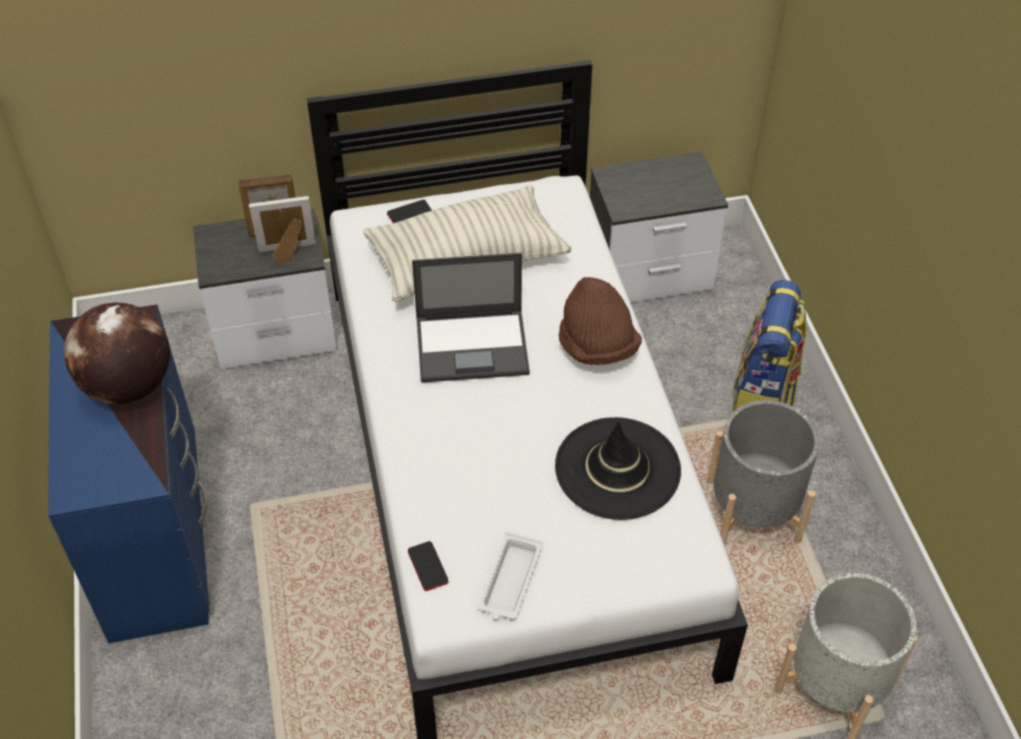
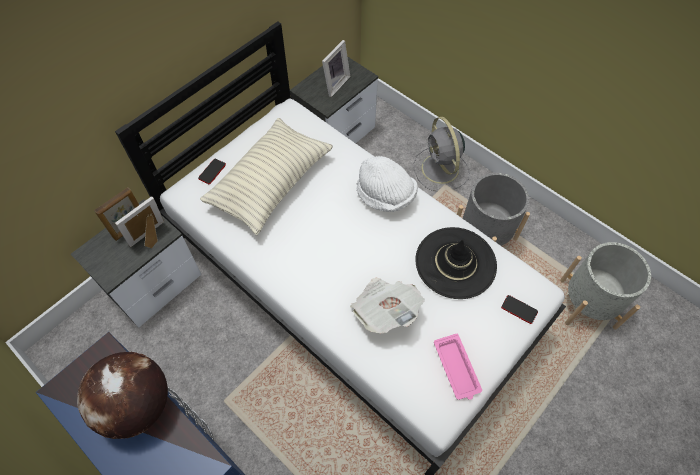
camera: 35 degrees left, 10 degrees up
phone [408,541,448,591] -> phone moved to [501,295,538,324]
laptop [412,253,530,383] -> none
white tray [478,532,543,620] -> pink tray [434,334,482,400]
brown hat [559,277,642,365] -> white hat [357,156,418,212]
backpack [733,280,807,411] -> grey fan [414,117,470,191]
none -> picture frame [322,40,350,97]
none -> newspaper [350,278,425,333]

